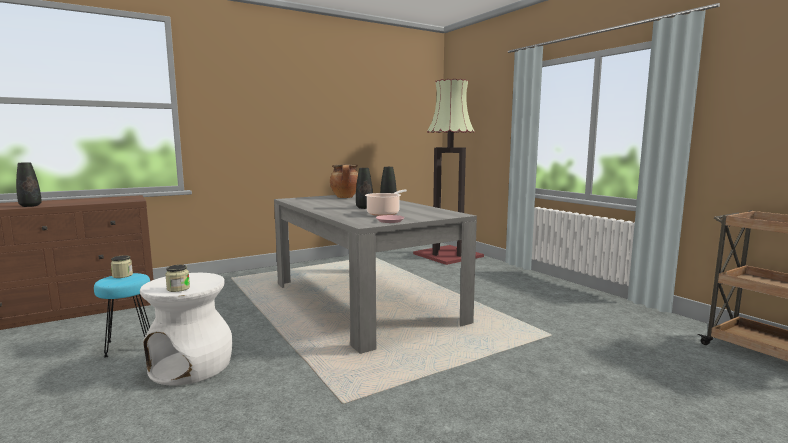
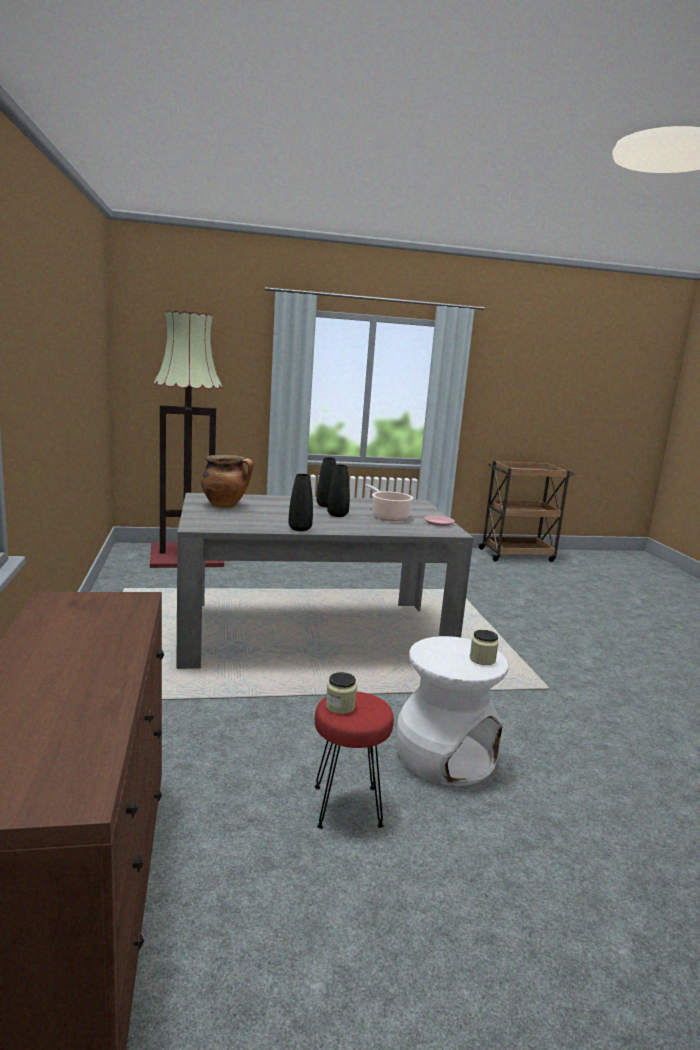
camera: 70 degrees left, 5 degrees up
black vase [16,162,42,207] -> black vase moved to [289,474,313,531]
turquoise stool [94,273,150,357] -> red stool [315,691,394,829]

